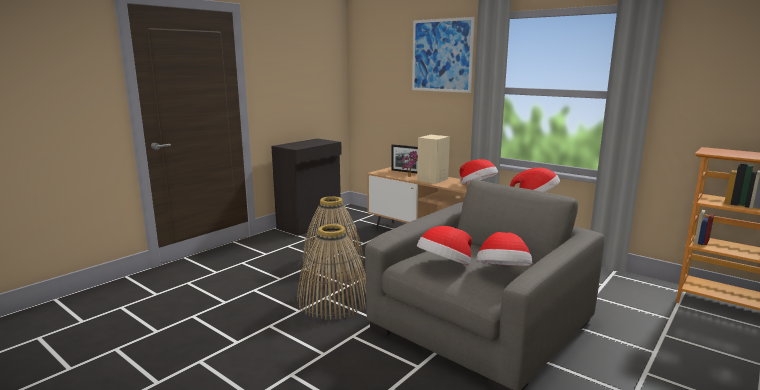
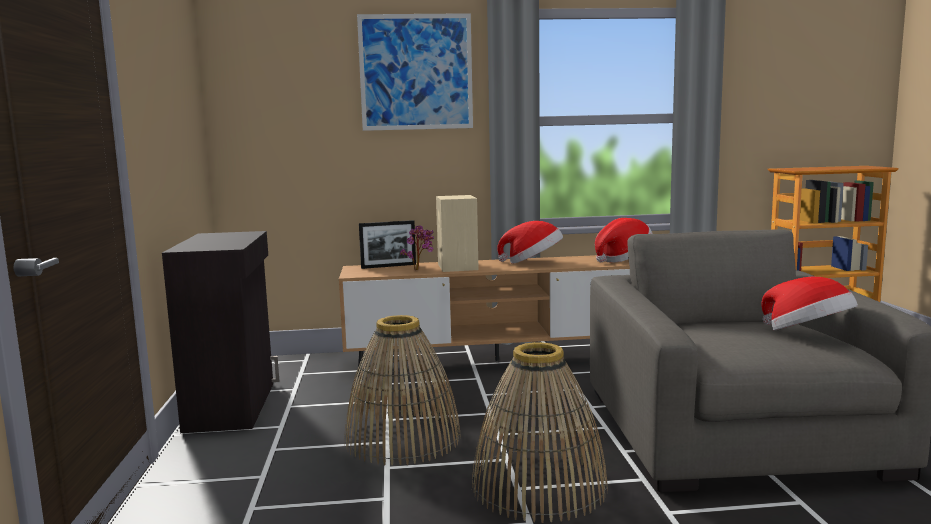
camera: 45 degrees left, 5 degrees down
hat [417,226,472,265] -> none

